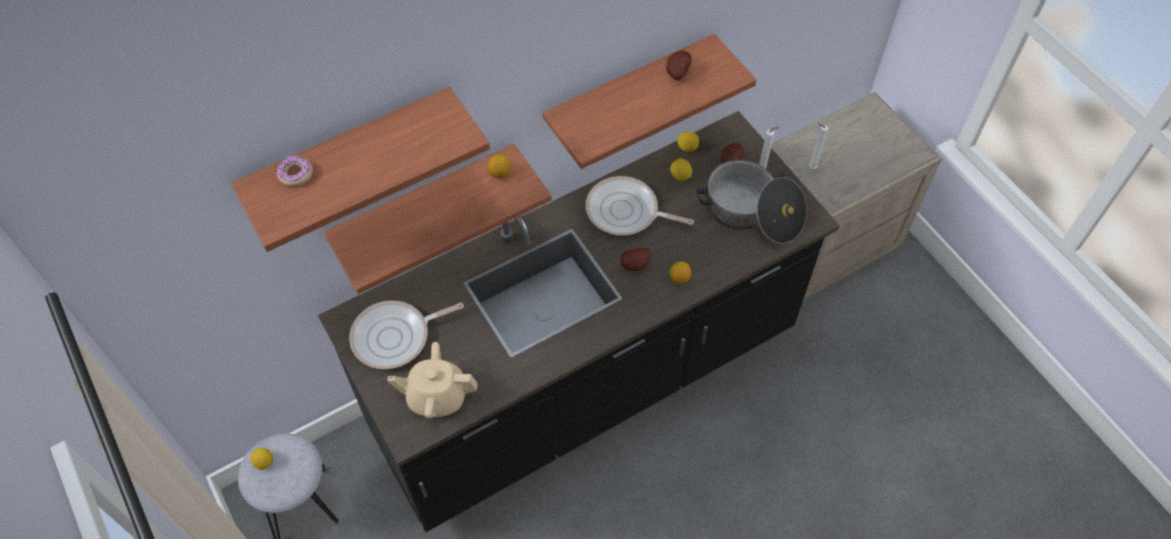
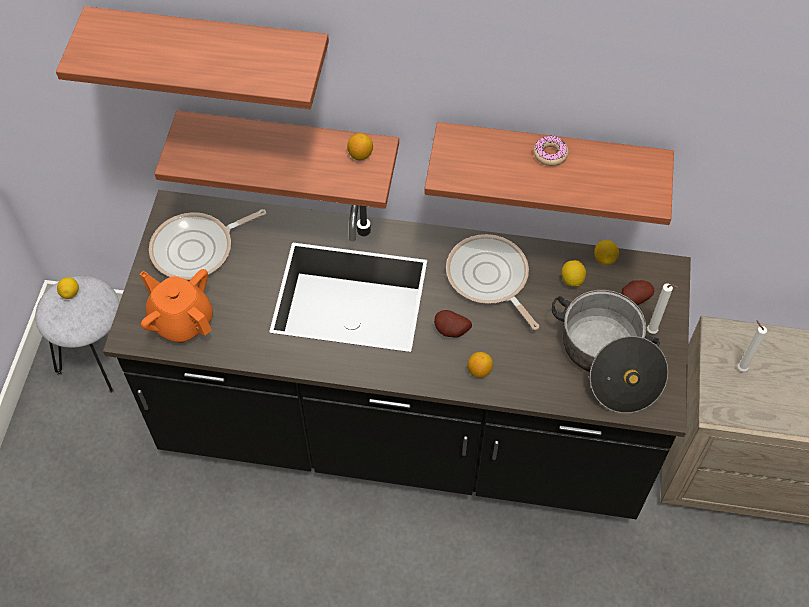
camera: 40 degrees right, 0 degrees up
donut [277,155,313,187] -> donut moved to [534,136,569,166]
frying pan [349,300,464,369] -> frying pan turned 45 degrees counterclockwise [149,209,266,280]
beige teapot [388,342,478,418] -> orange teapot [139,269,213,343]
potato [666,50,692,80] -> none

